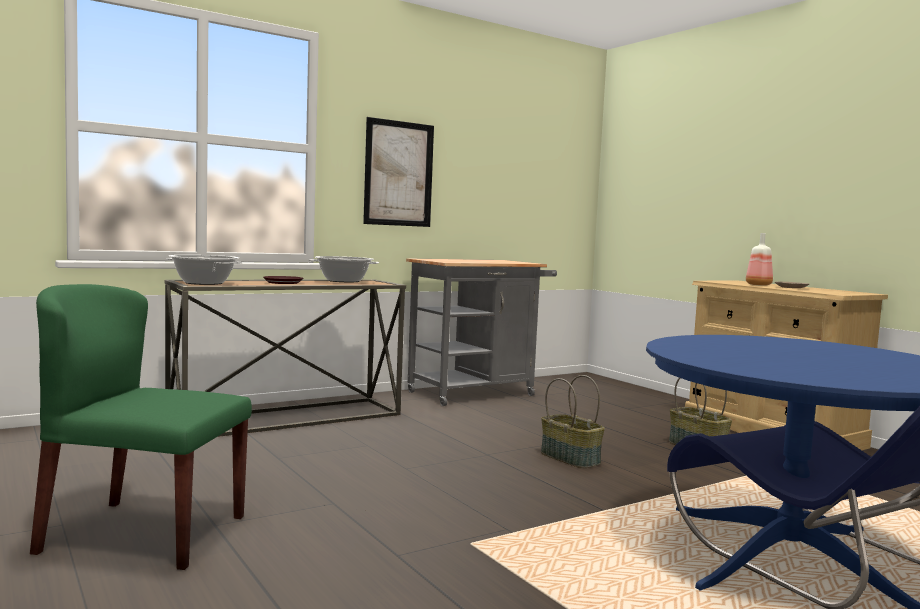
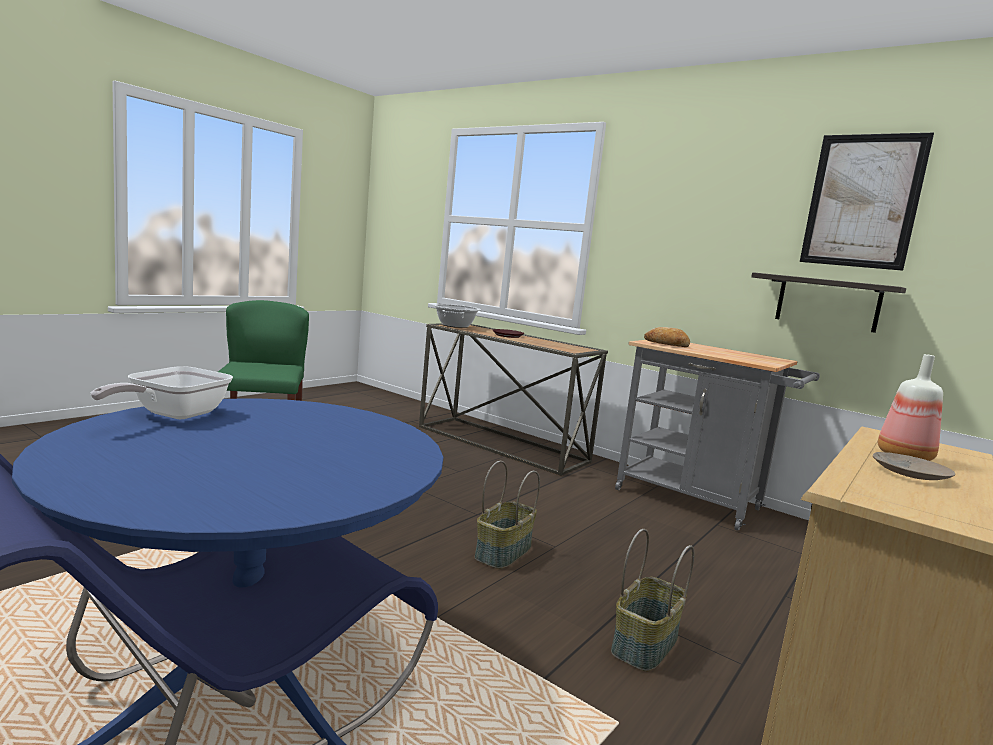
camera: 70 degrees right, 5 degrees up
cooking pot [309,256,379,282] -> none
picture [363,117,434,227] -> picture moved to [800,133,934,271]
none -> frying pan [91,366,233,419]
none -> bread [644,327,690,347]
none -> shelf [751,272,906,333]

